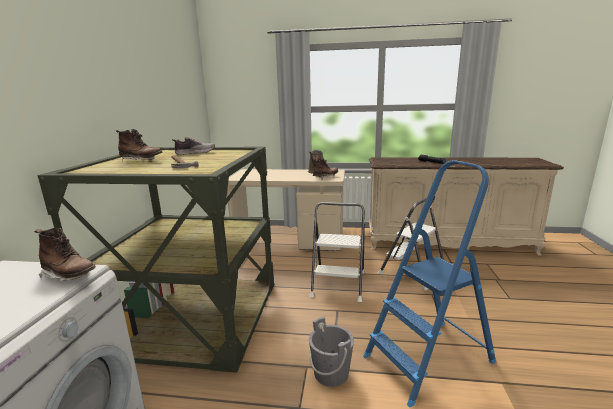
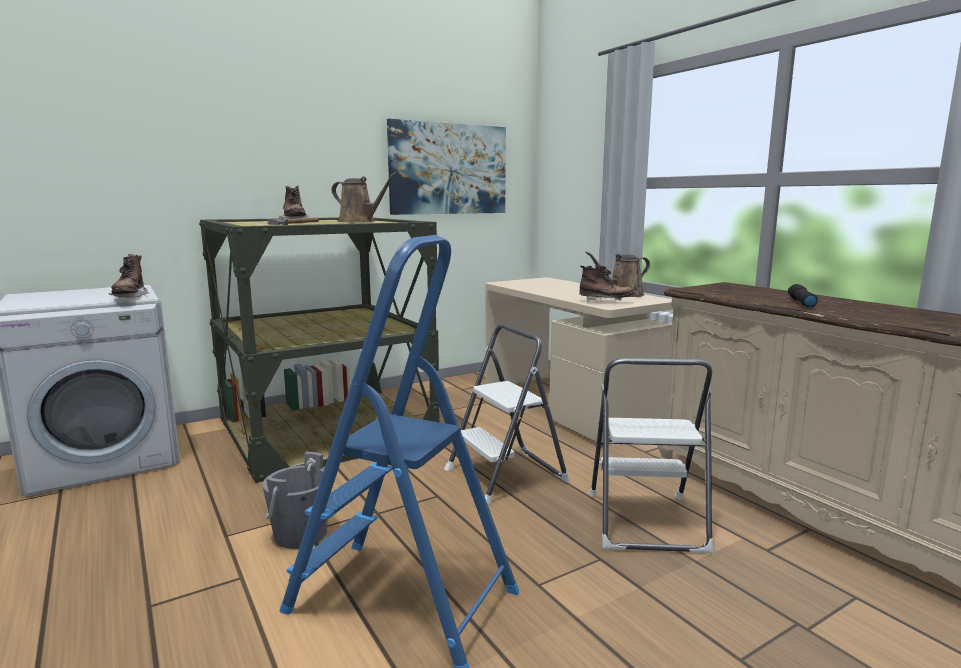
camera: 50 degrees right, 5 degrees down
shoe [172,137,215,155] -> brown watering can [332,172,397,223]
none -> picture [387,119,506,215]

